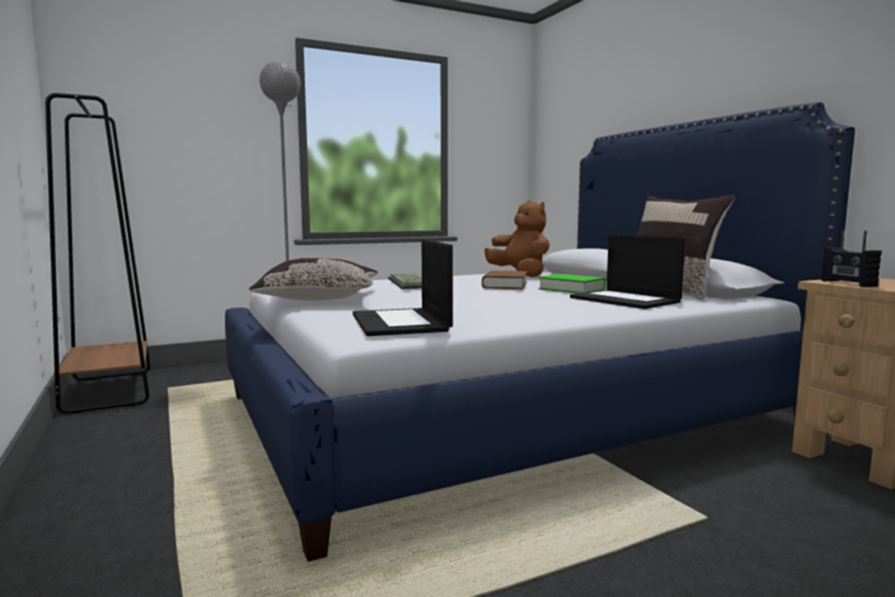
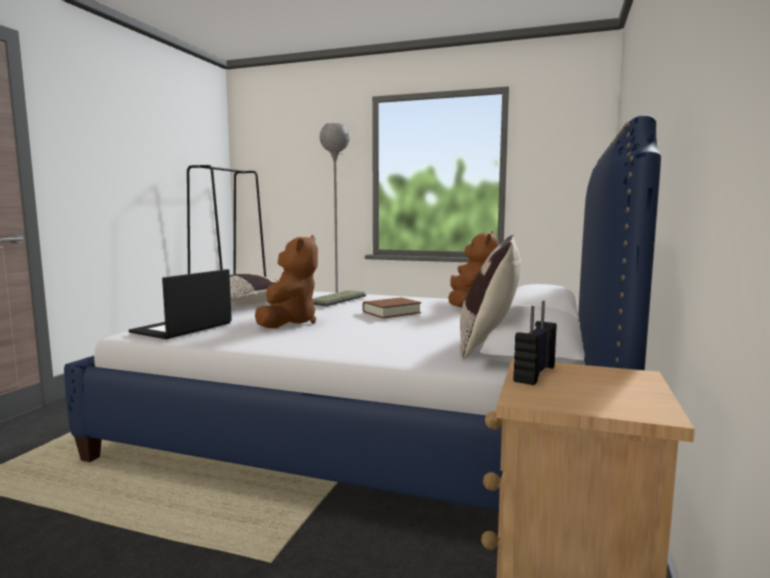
camera: 45 degrees right, 0 degrees up
green book [538,274,606,294] -> none
laptop [570,234,685,309] -> none
none -> brown plush toy [255,235,318,328]

